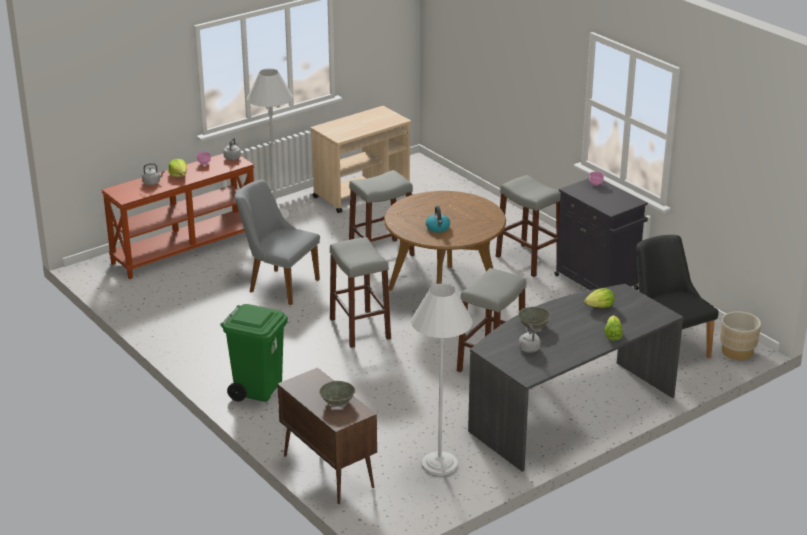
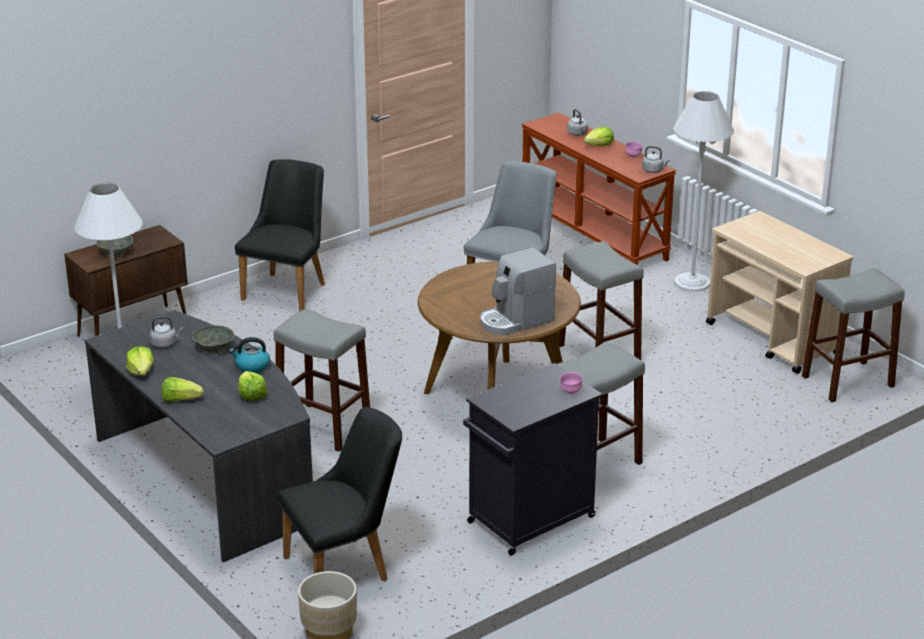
camera: 90 degrees right, 0 degrees up
green trash can [220,304,288,402] -> black chair [235,159,325,312]
grey stool [329,237,391,348] -> grey stool moved to [802,268,905,402]
kettle [426,206,450,232] -> kettle moved to [229,337,270,373]
none -> lettuce [126,346,154,376]
none -> coffee machine [480,247,556,335]

